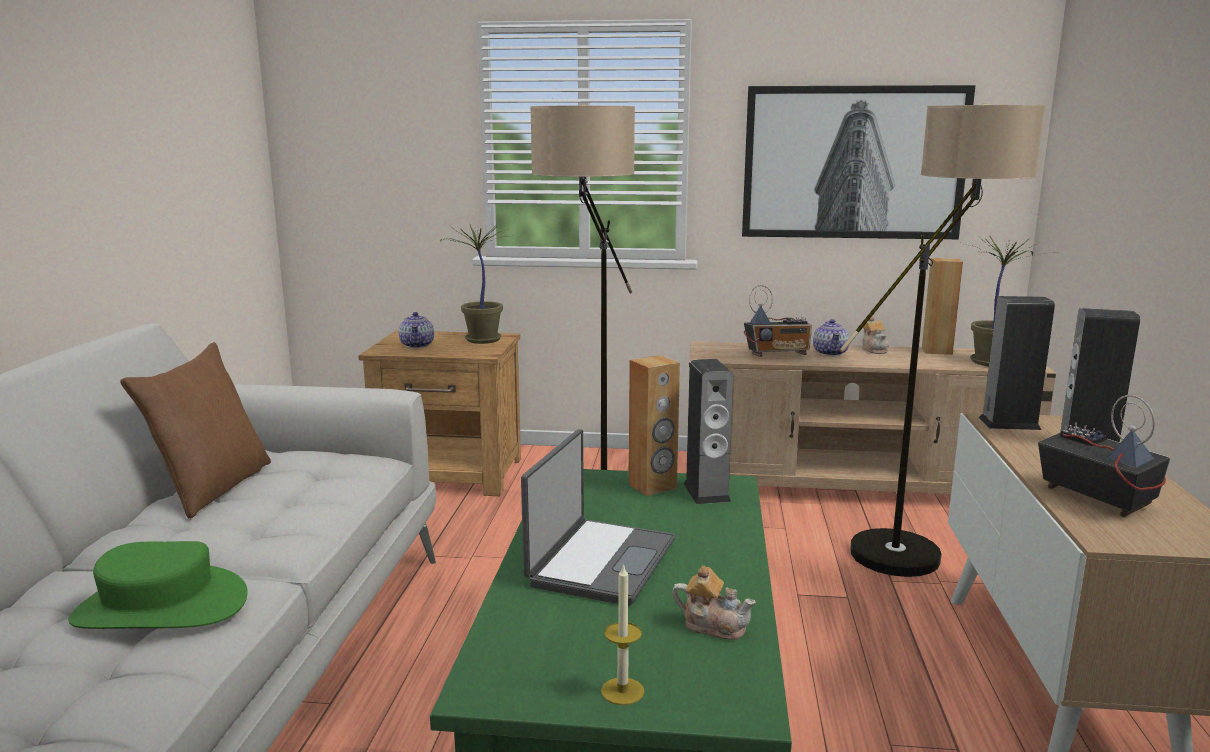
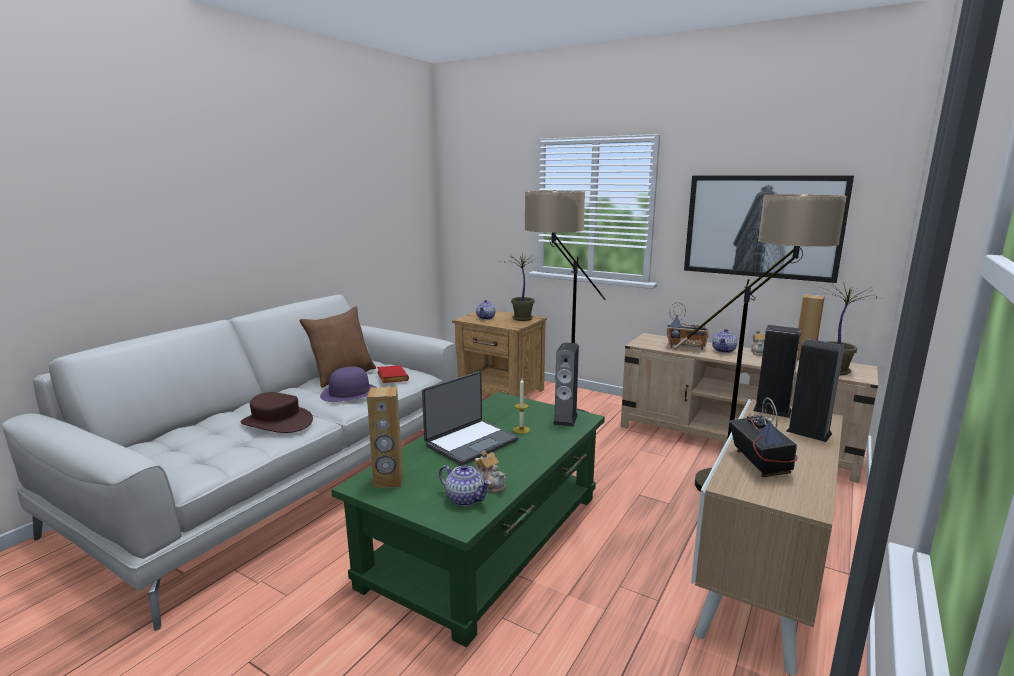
camera: 25 degrees right, 0 degrees up
green hat [68,541,248,629] -> brown hat [240,392,313,433]
candle [601,563,645,705] -> candle moved to [513,379,530,434]
brown speaker [629,355,680,496] -> brown speaker moved to [367,387,403,488]
none -> purple hat [320,366,376,402]
none -> red book [377,365,409,383]
none -> teapot [439,465,492,506]

